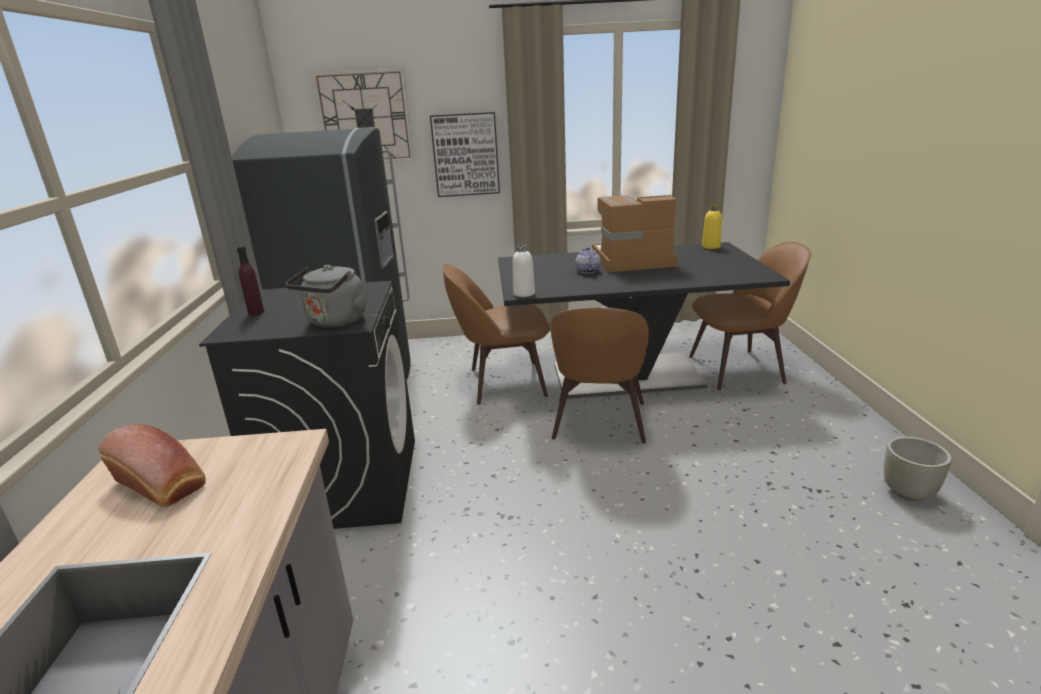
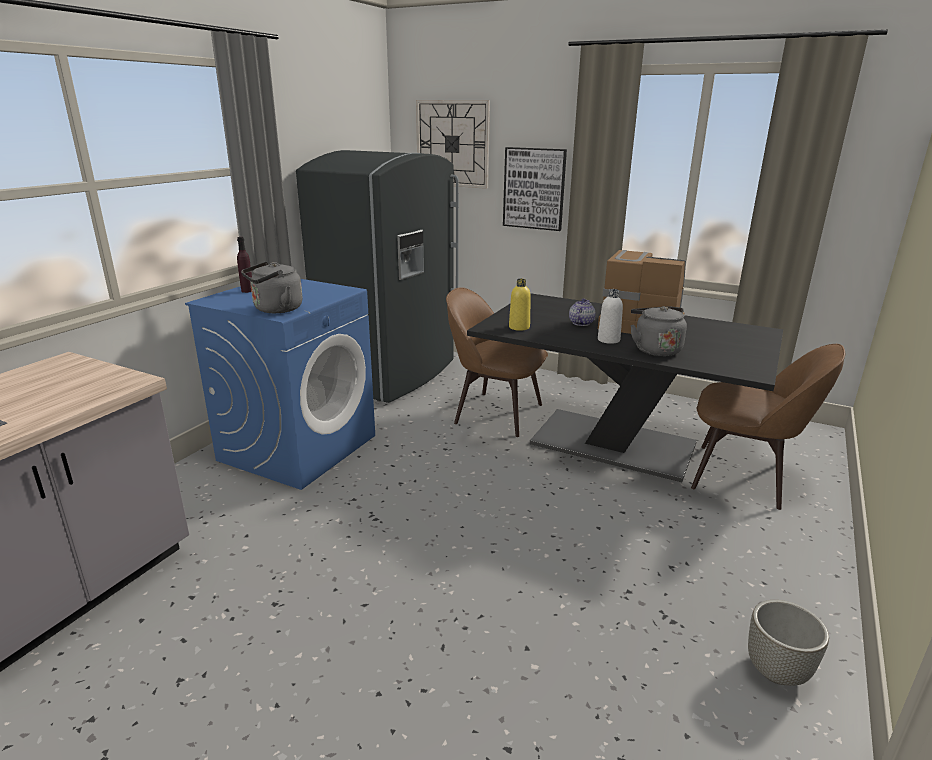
camera: 30 degrees right, 0 degrees up
bread [99,424,206,507] -> none
black washing machine [199,281,415,529] -> blue washing machine [185,279,375,490]
white bottle [513,243,535,297] -> white bottle moved to [598,289,623,344]
brown chair [551,307,648,443] -> none
yellow bottle [702,204,722,249] -> yellow bottle moved to [509,279,531,331]
none -> grey kettle [631,306,687,356]

